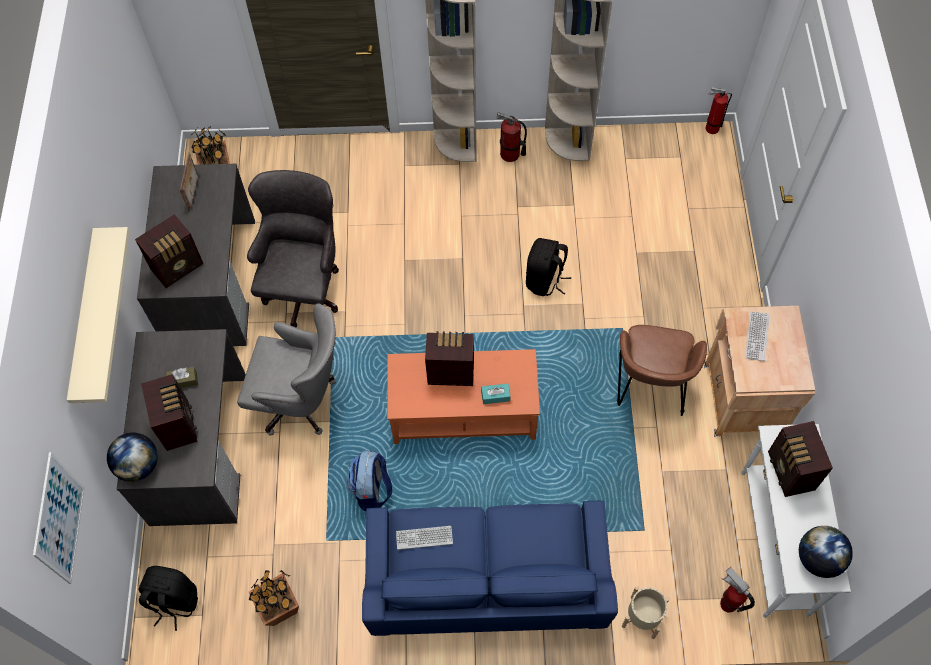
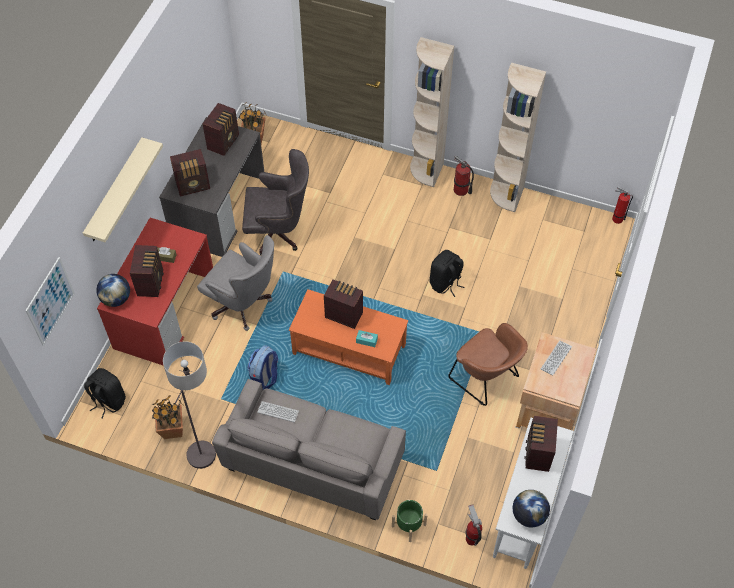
camera: 20 degrees right, 5 degrees down
grey desk [117,329,246,526] -> red desk [97,218,213,366]
picture frame [180,153,198,212] -> radio [203,103,239,156]
grey office chair [247,170,339,328] -> grey office chair turned 60 degrees clockwise [242,149,309,255]
blue sofa [362,501,618,636] -> grey sofa [212,379,406,521]
brown armchair [617,325,707,416] -> brown armchair turned 75 degrees counterclockwise [448,323,528,406]
beige planter [622,586,669,639] -> green planter [392,499,427,542]
none -> grey floor lamp [163,341,216,469]

